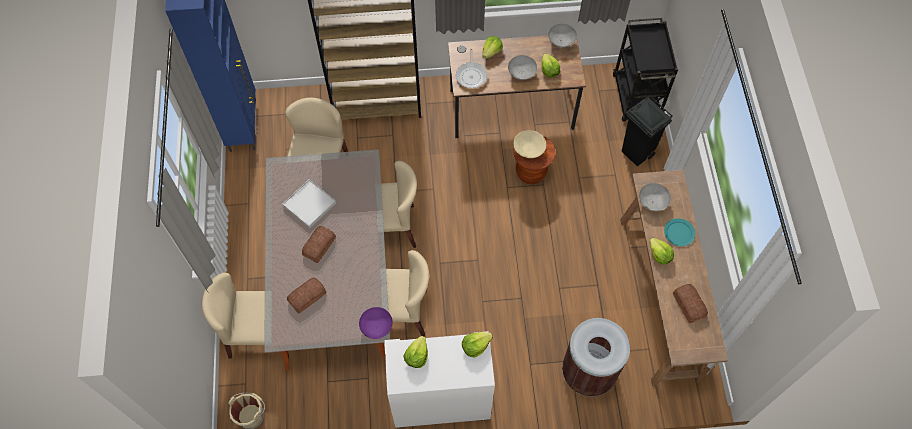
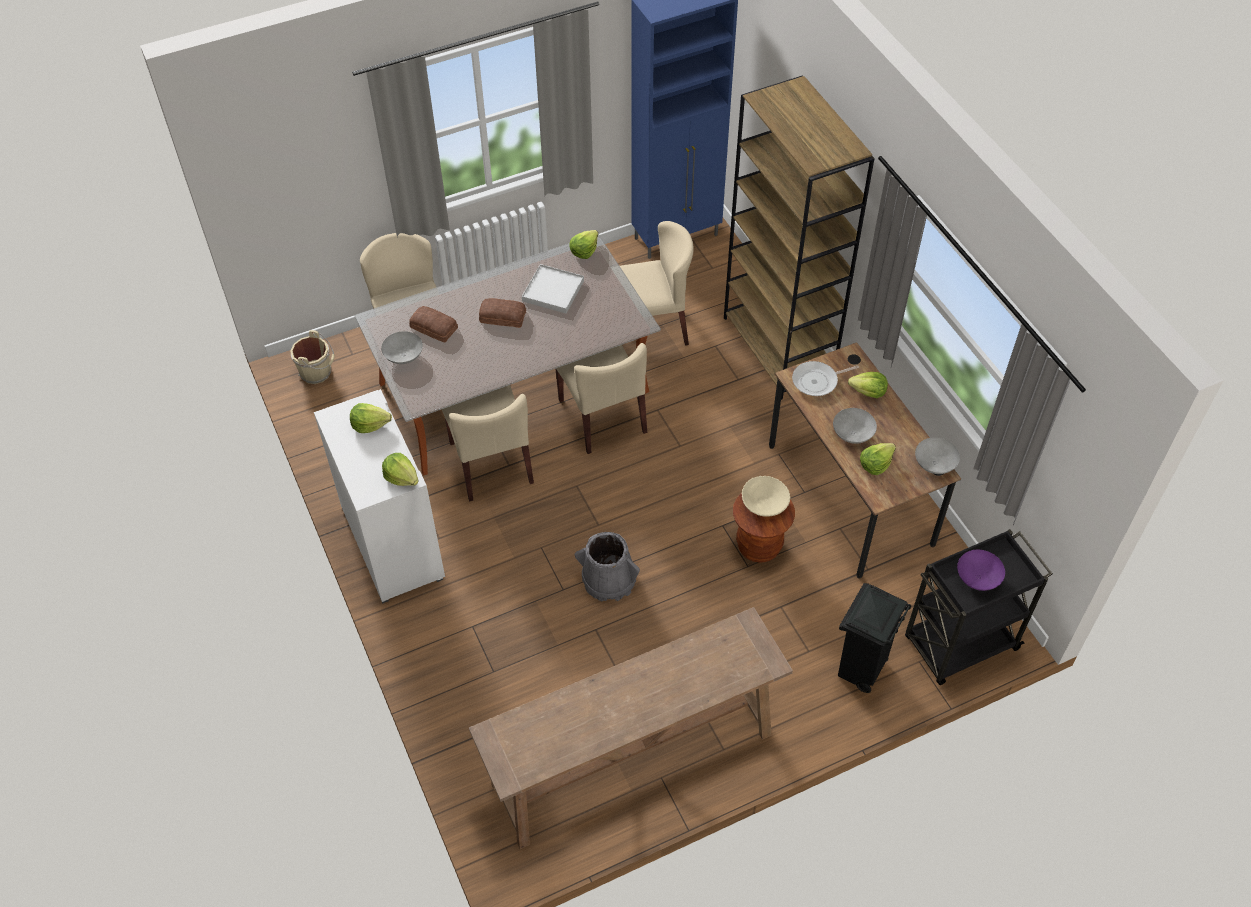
camera: 70 degrees right, 10 degrees down
purple bowl [359,307,393,339] -> purple bowl moved to [957,550,1005,591]
brown trash can [562,318,630,397] -> none
grey bowl [639,183,671,211] -> grey bowl moved to [381,331,423,364]
lettuce [649,238,674,264] -> lettuce moved to [569,230,598,259]
turquoise plate [664,218,695,246] -> none
bread [673,284,708,323] -> none
none -> grey bucket [574,532,640,601]

